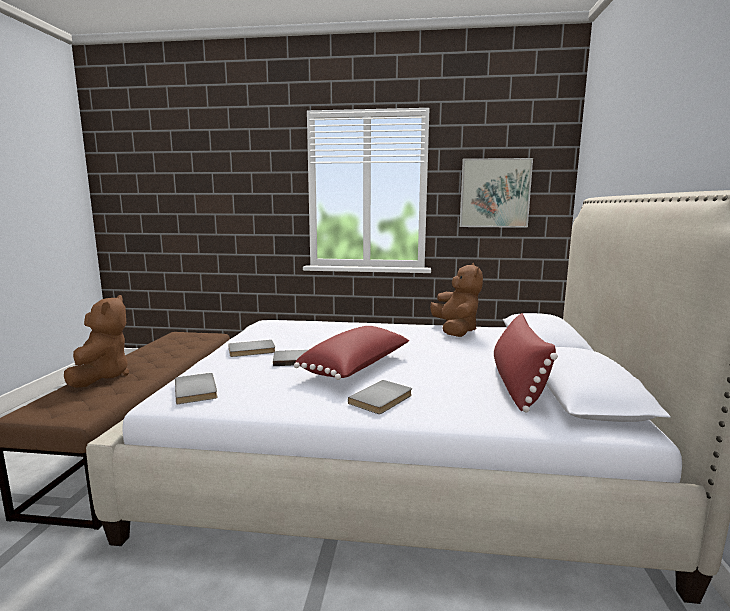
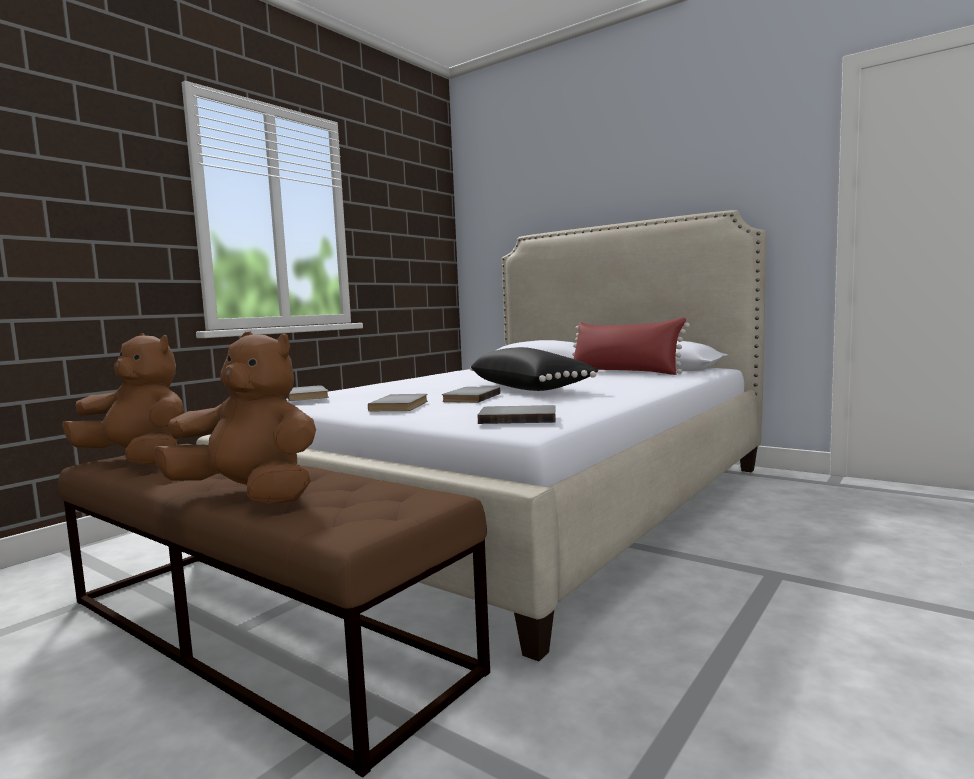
camera: 60 degrees left, 5 degrees down
red pillow [294,326,409,380] -> black pillow [470,347,598,391]
grey book [348,380,412,414] -> grey book moved to [287,385,329,401]
brown plush toy [430,263,483,337] -> brown plush toy moved to [62,333,184,465]
picture [459,158,533,228] -> none

